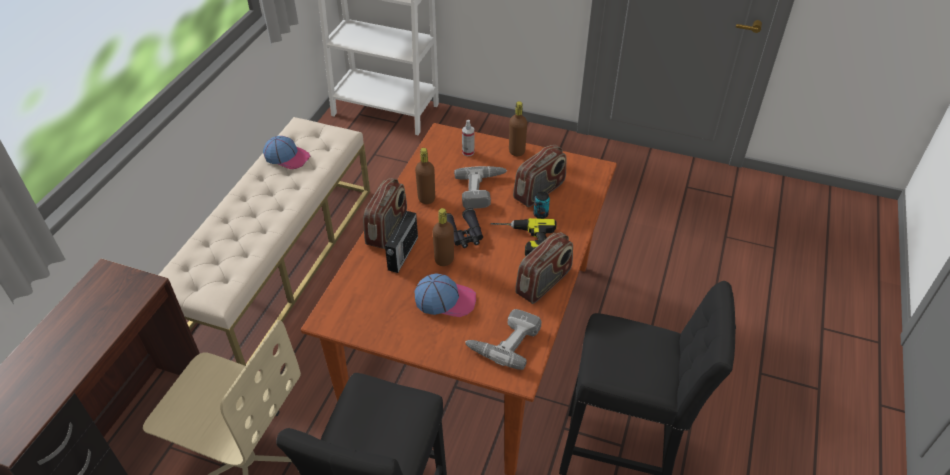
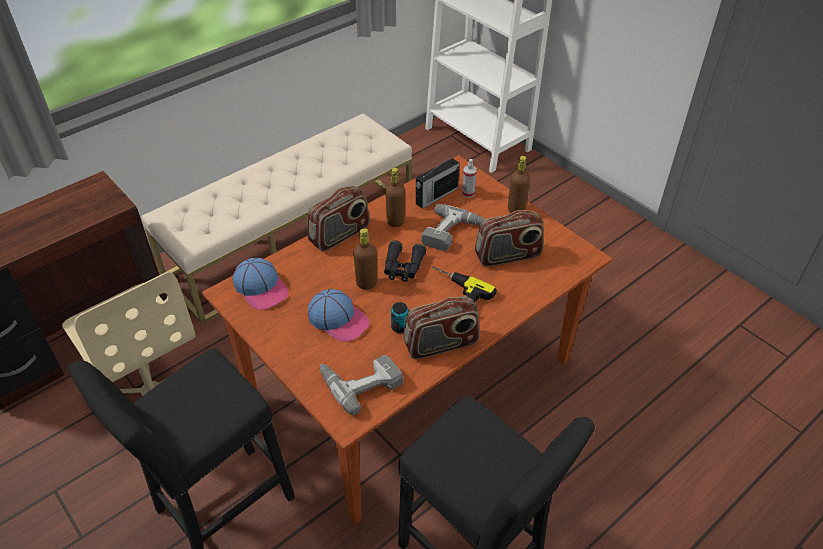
camera: 30 degrees right, 0 degrees up
cap [263,136,310,169] -> cap moved to [233,258,288,310]
radio [385,210,418,273] -> radio moved to [416,155,459,209]
can [533,192,550,219] -> can moved to [391,302,409,333]

